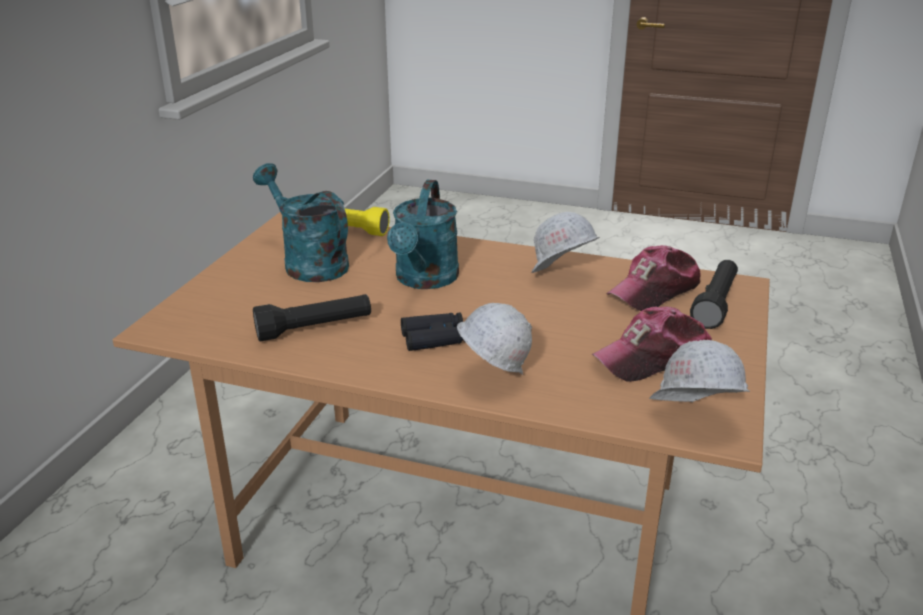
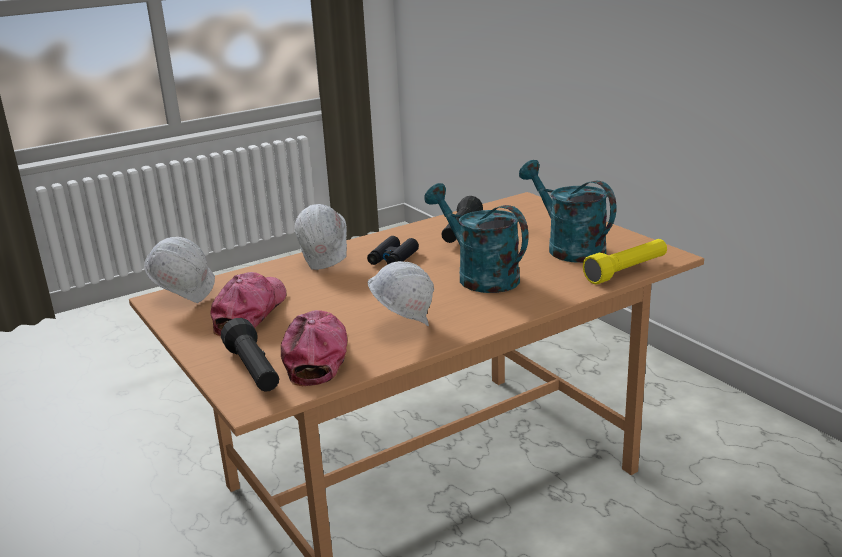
camera: 130 degrees right, 5 degrees down
turquoise watering can [253,163,349,282] -> turquoise watering can turned 120 degrees counterclockwise [519,160,616,263]

